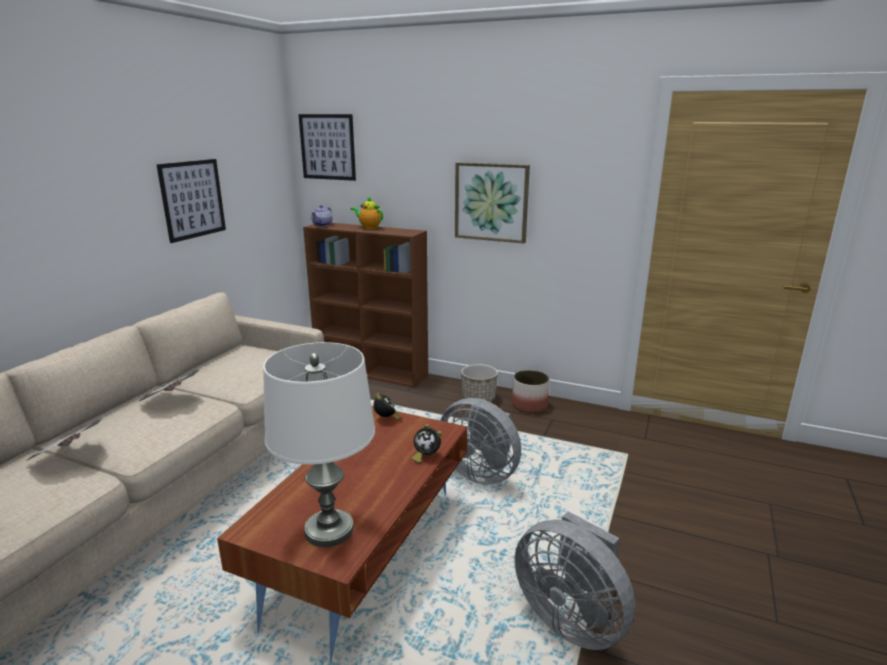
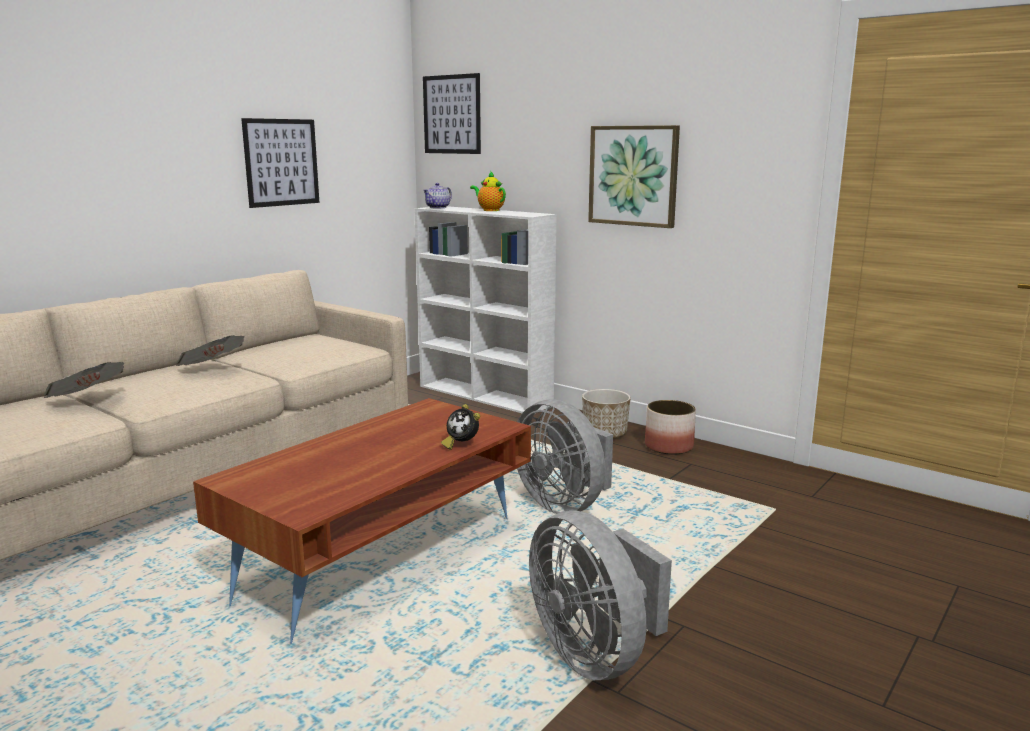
camera: 15 degrees right, 5 degrees down
white table lamp [263,342,375,547] -> none
brown bookcase [303,223,428,387] -> white bookcase [414,206,557,413]
alarm clock [373,393,401,419] -> none

